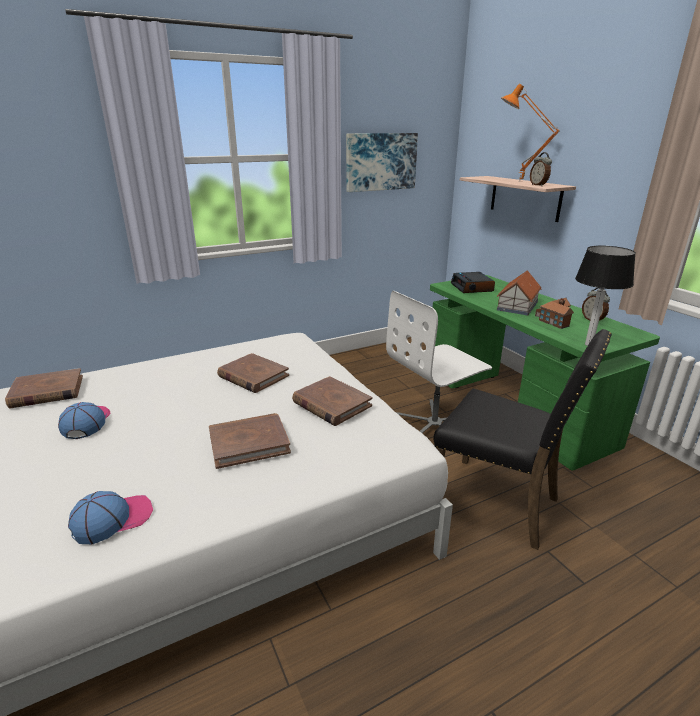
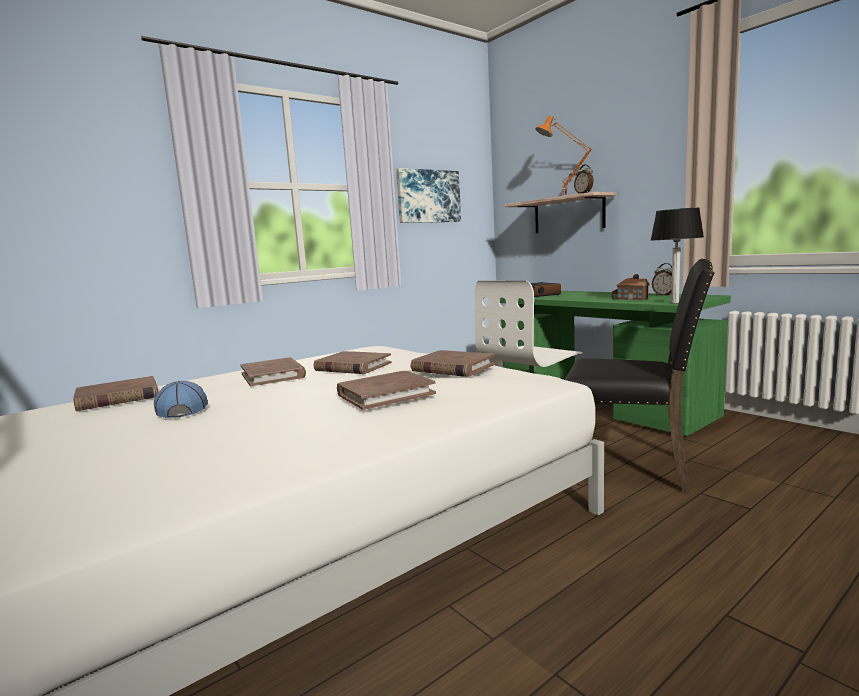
camera: 10 degrees left, 15 degrees down
cap [68,491,153,544] -> none
toy house [497,270,541,316] -> none
none -> brown book [240,357,306,386]

